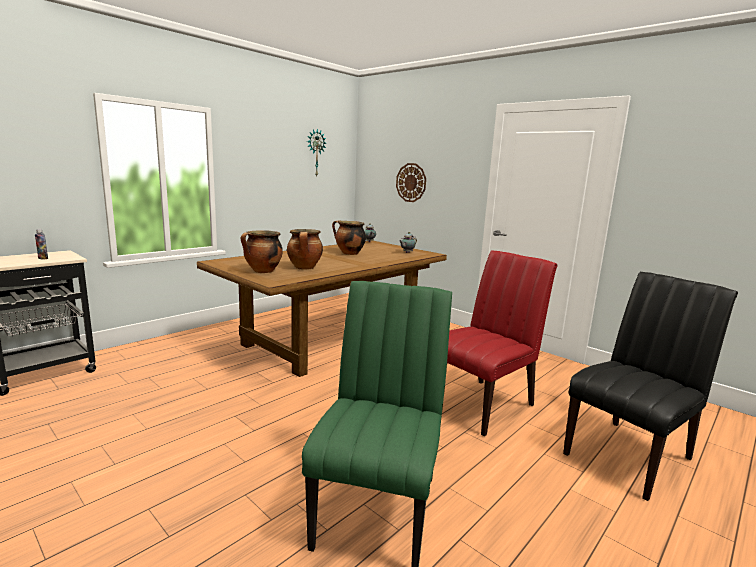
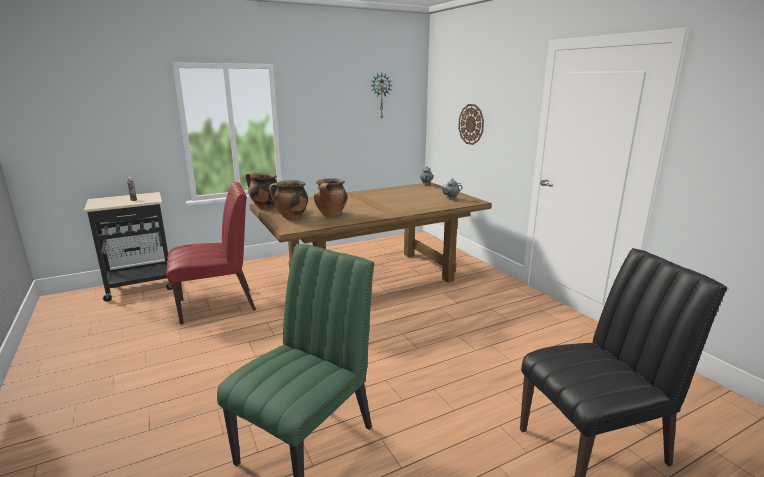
camera: 20 degrees right, 5 degrees up
cooking pot [332,220,366,255] -> cooking pot moved to [246,173,277,209]
red chair [447,250,557,436] -> red chair moved to [166,182,256,324]

